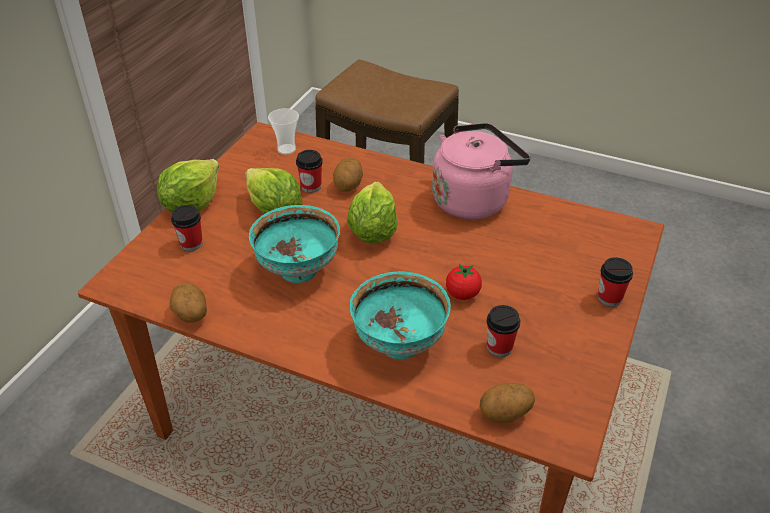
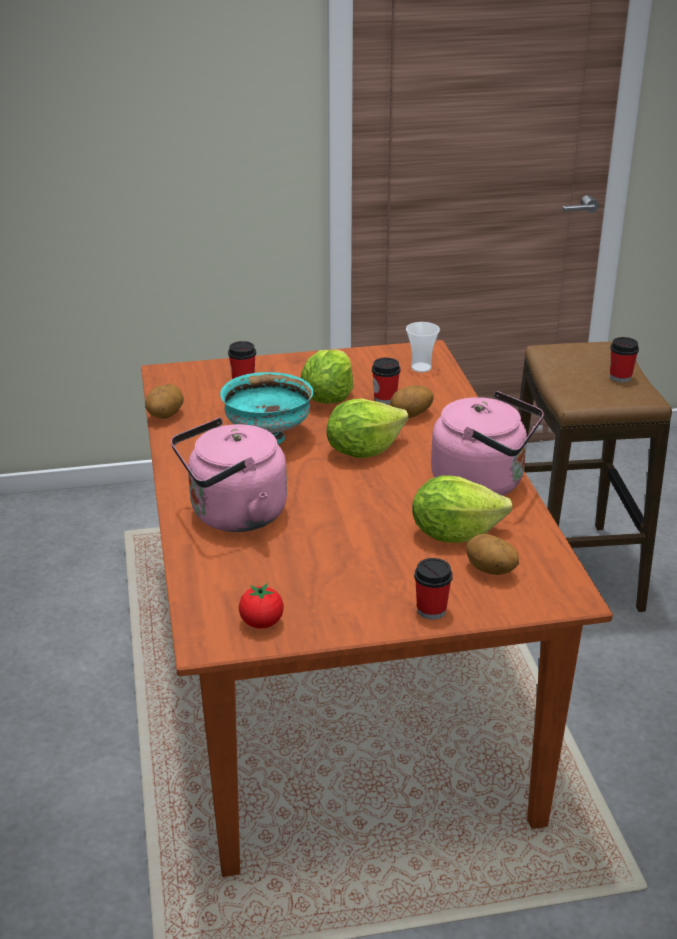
camera: 55 degrees right, 10 degrees down
lettuce [157,159,219,212] -> lettuce moved to [412,476,513,543]
turquoise bowl [350,271,451,359] -> pink kettle [171,418,287,532]
tomato [446,264,482,300] -> tomato moved to [239,583,284,629]
potato [480,383,535,423] -> potato moved to [466,534,519,575]
cup [487,305,521,357] -> cup moved to [610,337,639,382]

